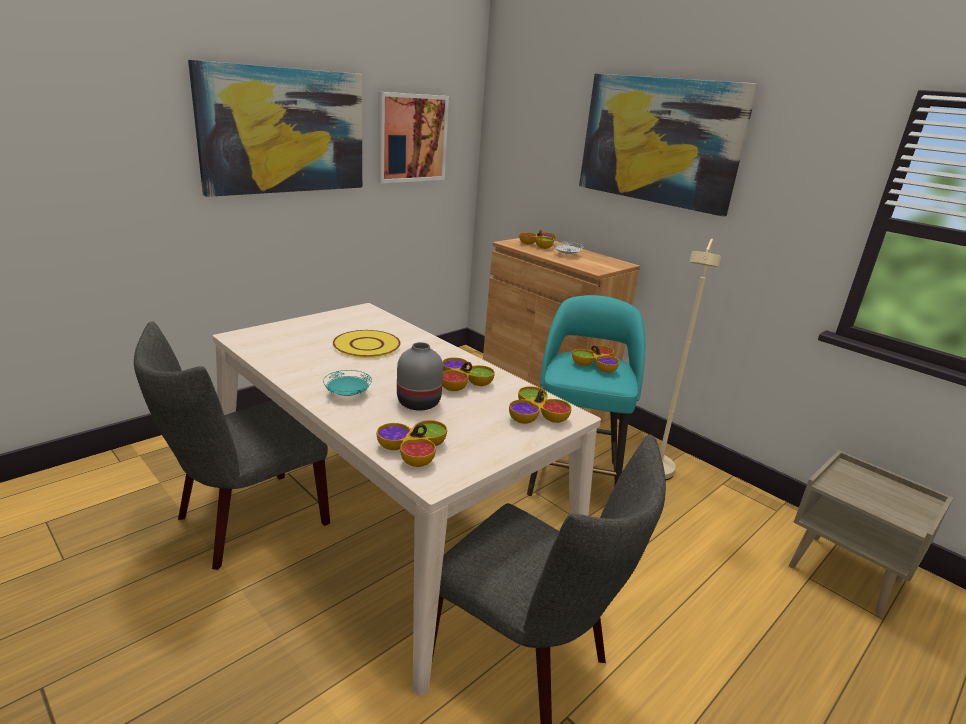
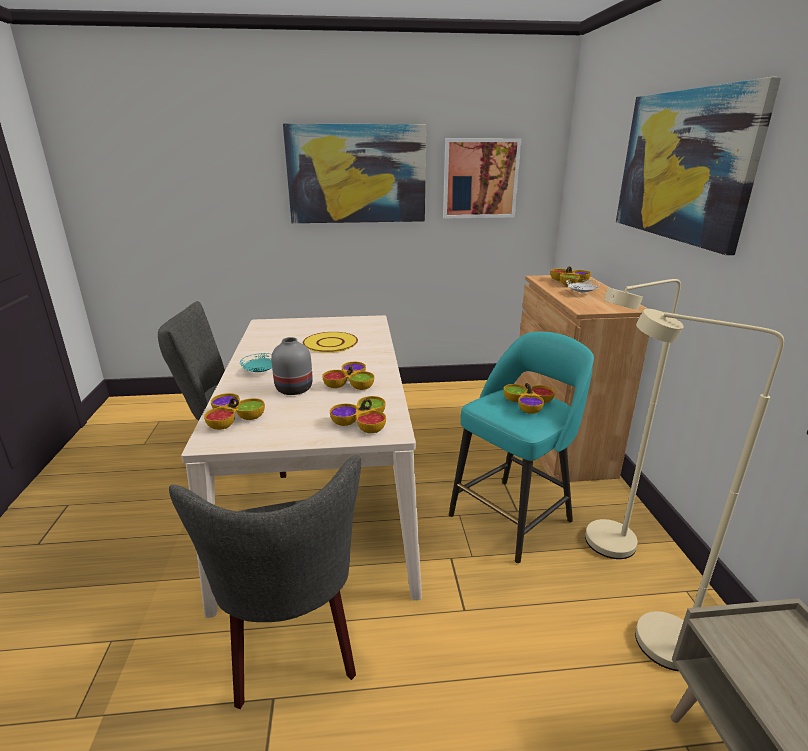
camera: 40 degrees right, 0 degrees up
none -> beige floor lamp [635,309,784,671]

